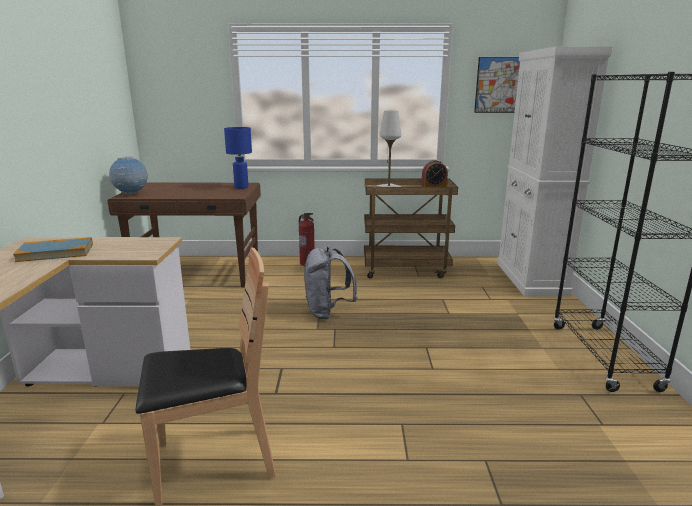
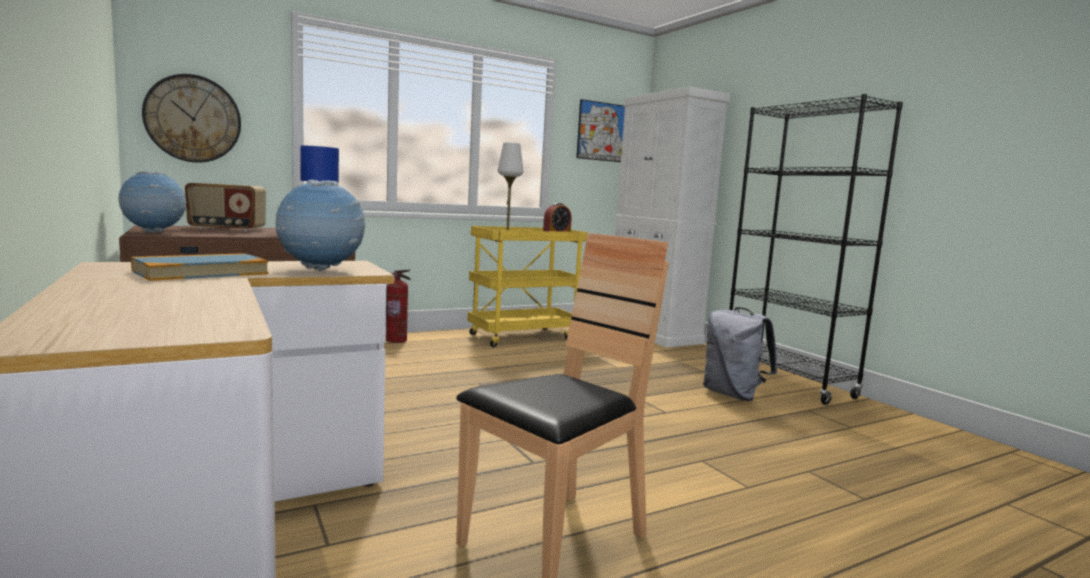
camera: 30 degrees left, 10 degrees down
grey backpack [304,247,357,319] -> grey backpack moved to [703,307,777,401]
brown cart [364,178,458,278] -> yellow cart [467,226,587,347]
none -> wall clock [142,74,241,163]
none -> radio [185,183,266,231]
none -> globe [276,180,365,271]

